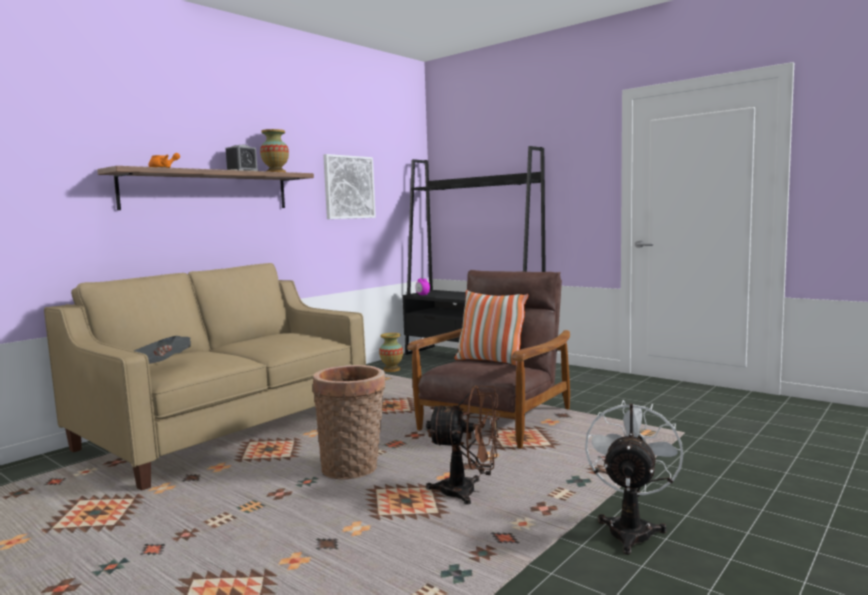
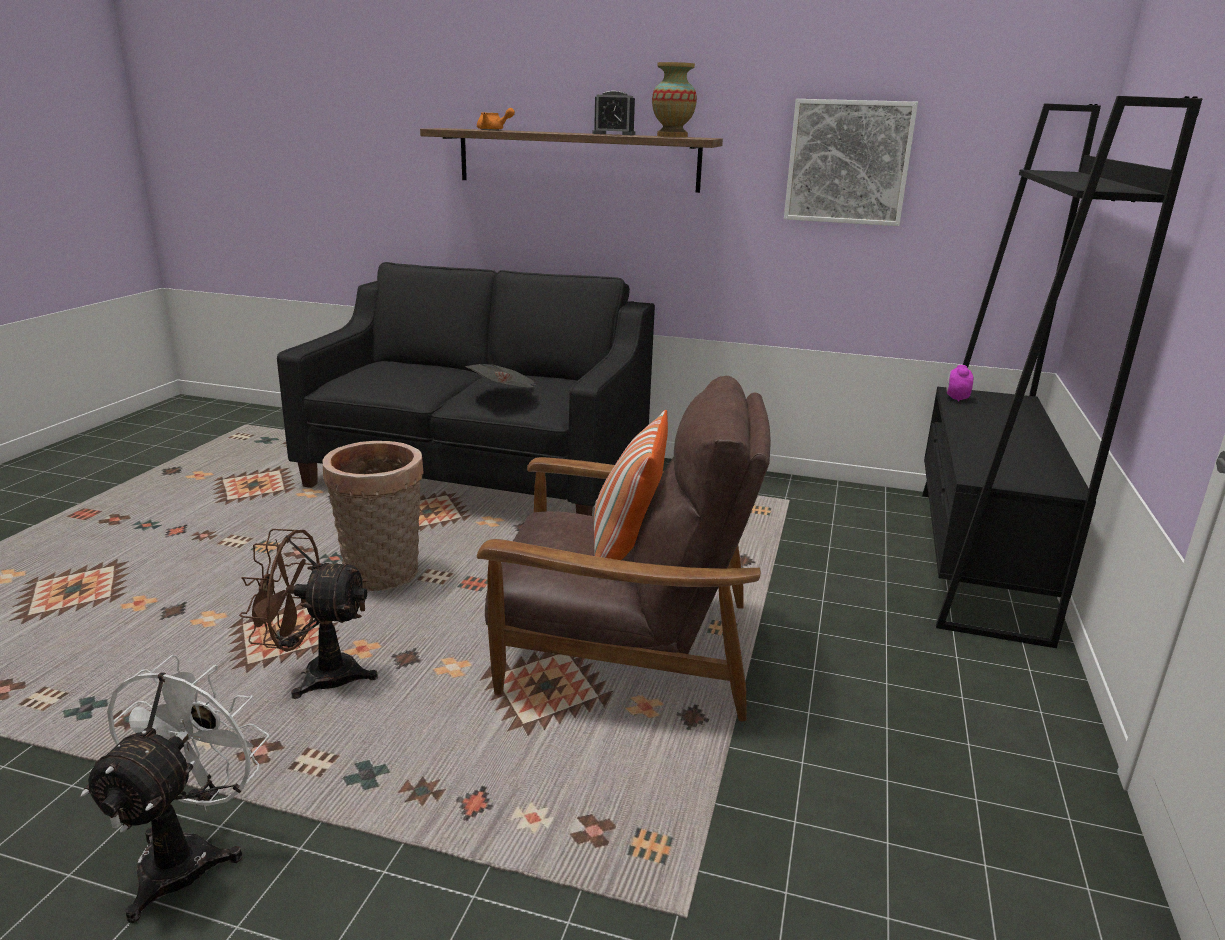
camera: 65 degrees right, 15 degrees up
beige sofa [44,263,366,491] -> black sofa [277,262,655,516]
newspaper [134,336,191,364] -> newspaper moved to [465,364,536,387]
vase [379,333,403,372] -> none
brown fan [426,385,499,505] -> brown fan turned 105 degrees clockwise [239,529,378,699]
white fan [585,400,683,555] -> white fan turned 75 degrees counterclockwise [81,655,269,923]

